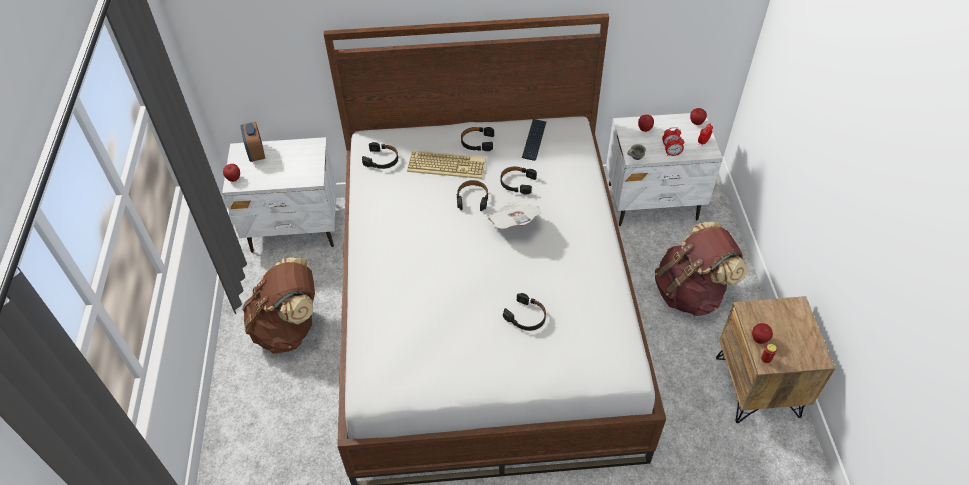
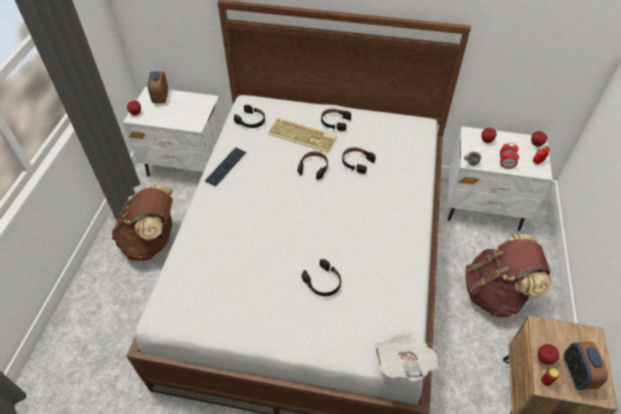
camera: 15 degrees right, 0 degrees up
newspaper [487,202,542,229] -> newspaper moved to [375,331,438,381]
keyboard [522,119,546,161] -> keyboard moved to [205,147,246,186]
none -> alarm clock [564,341,608,390]

